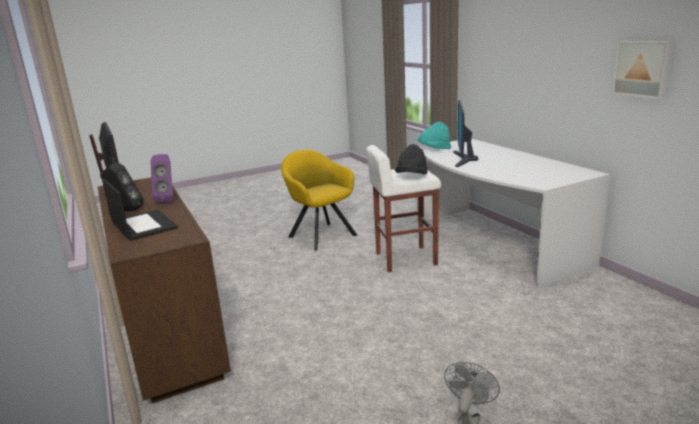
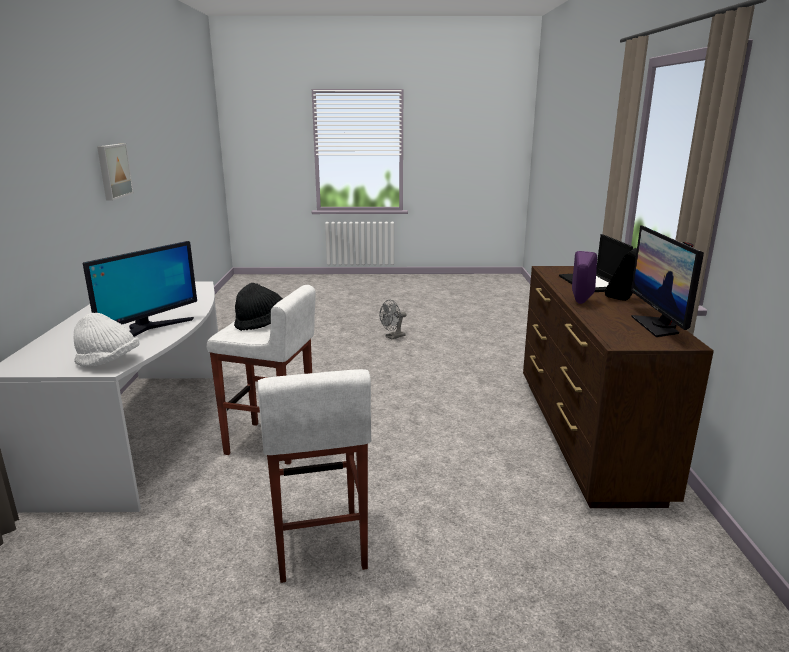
camera: 155 degrees left, 0 degrees up
yellow armchair [281,150,357,251] -> white stool [258,369,371,583]
turquoise hat [418,122,451,149] -> white hat [74,313,140,367]

